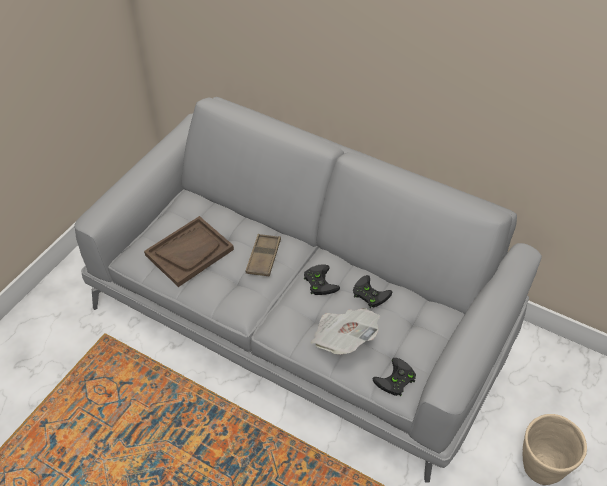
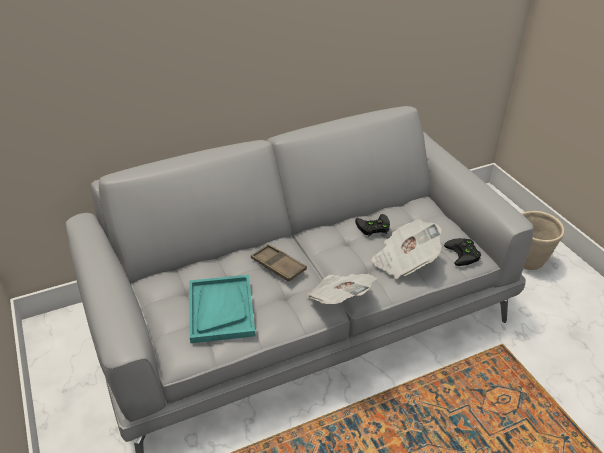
camera: 55 degrees left, 10 degrees down
brown tray [144,216,234,287] -> turquoise tray [189,275,255,343]
black game controller [304,264,340,295] -> none
none -> newspaper [306,273,377,304]

